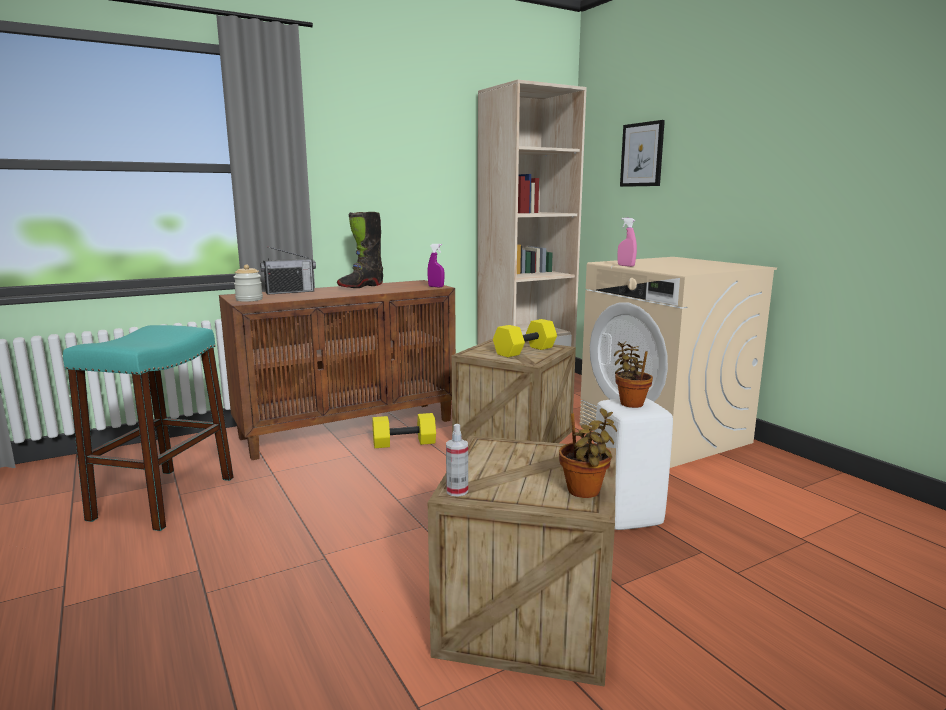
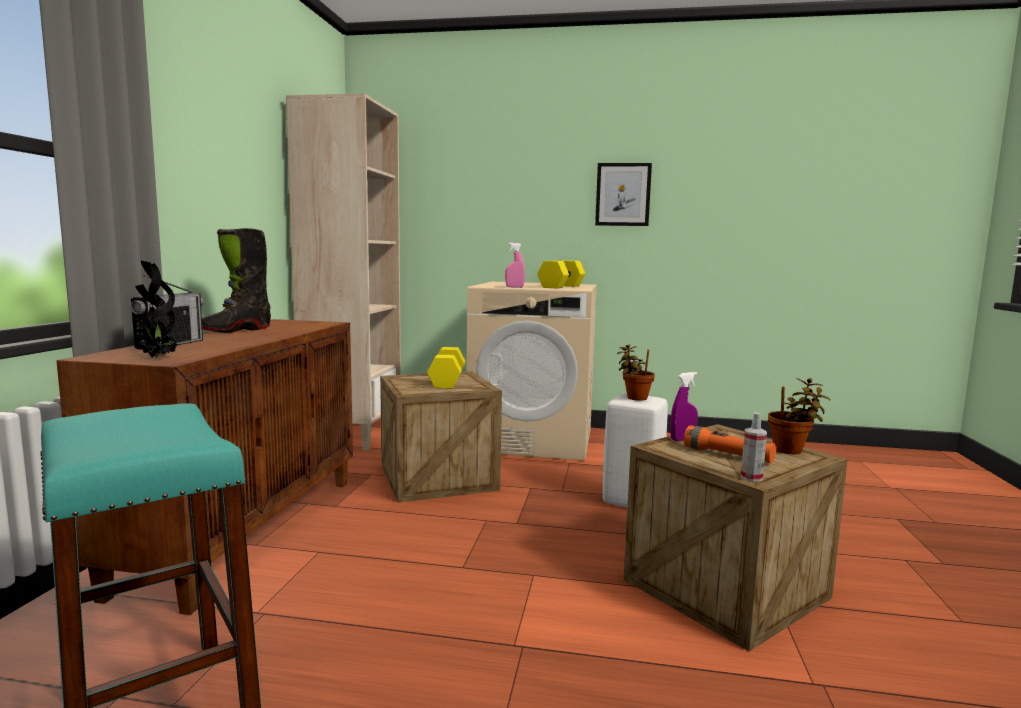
camera: 50 degrees left, 5 degrees down
jar [234,264,263,302] -> potted plant [135,261,177,358]
black boot [337,212,383,288] -> black boot turned 45 degrees clockwise [202,228,271,333]
yellow dumbbell [372,413,436,448] -> yellow dumbbell moved to [537,260,585,288]
purple spray bottle [427,244,444,287] -> purple spray bottle moved to [670,372,698,441]
picture [620,120,665,187] -> picture moved to [595,163,652,226]
none -> orange flashlight [684,425,776,463]

